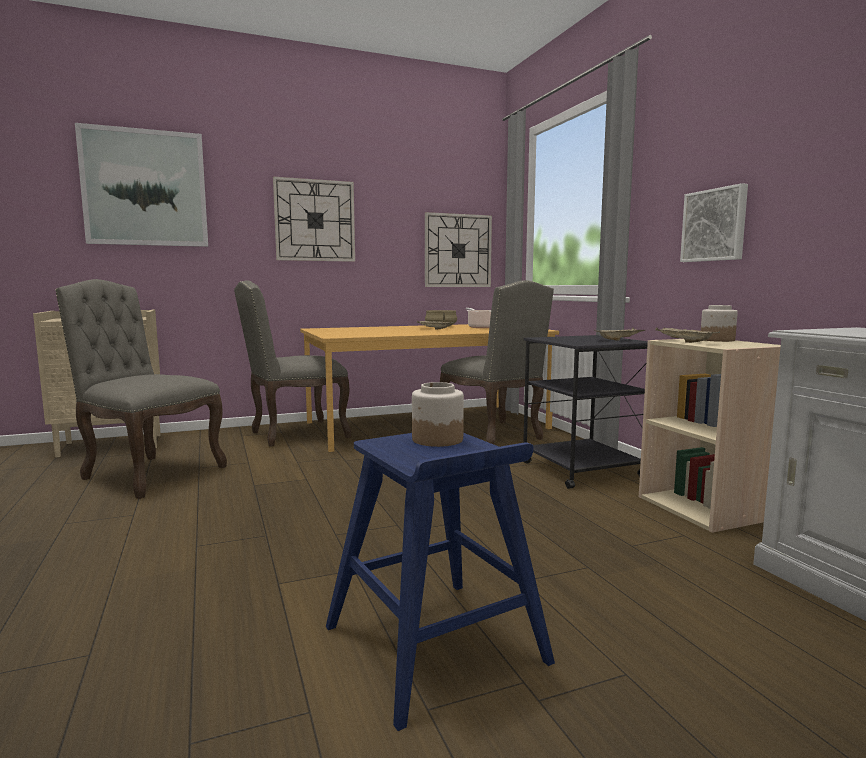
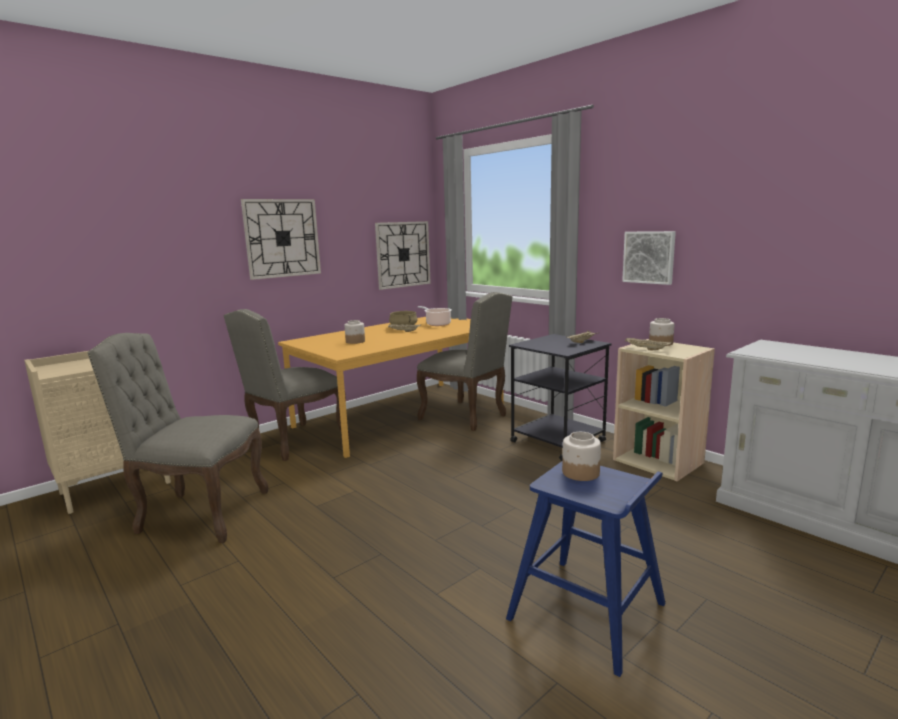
camera: 20 degrees left, 5 degrees up
picture [75,123,208,247] -> none
none -> jar [344,320,365,344]

